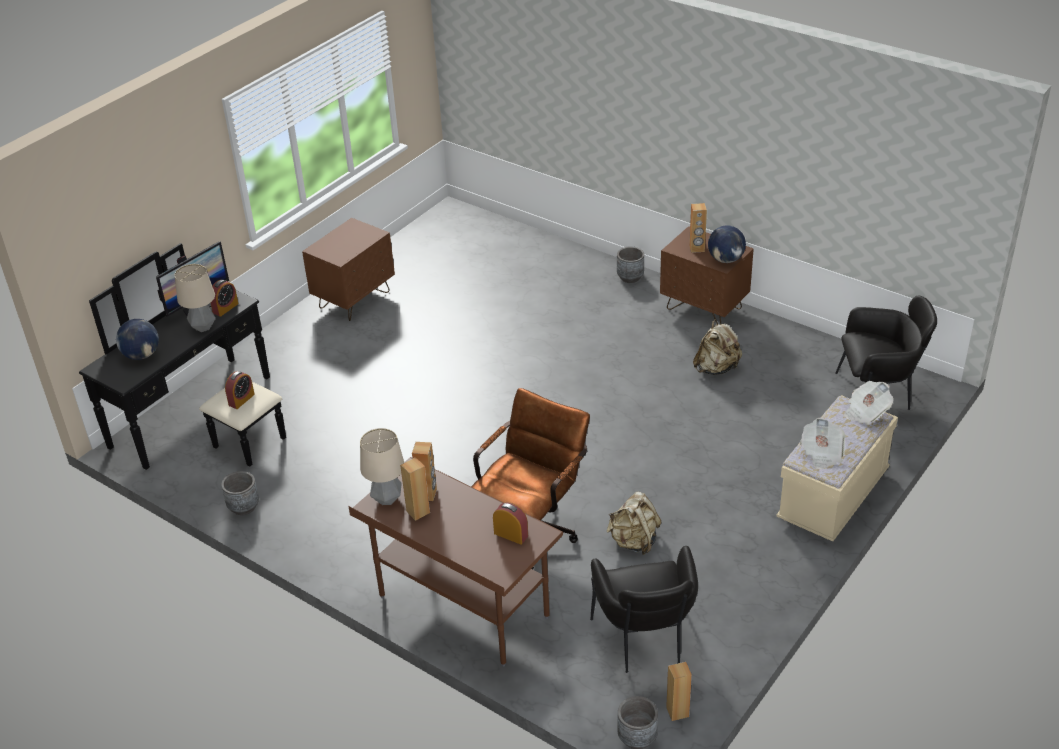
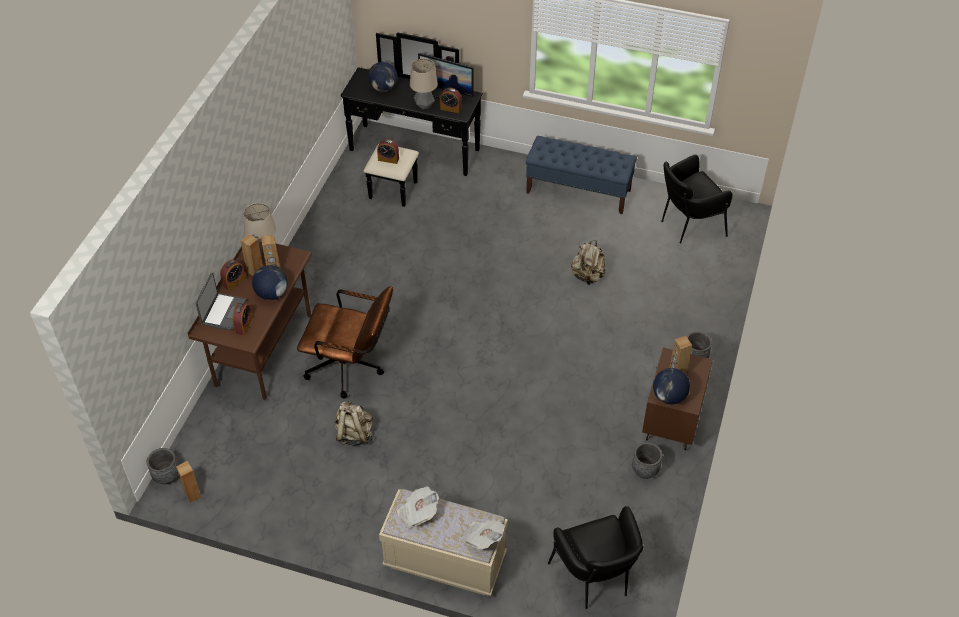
camera: 70 degrees right, 10 degrees up
grey planter [221,471,259,515] -> grey planter moved to [632,442,663,479]
brown nightstand [302,218,395,321] -> blue bench [526,136,637,214]
black armchair [590,546,698,673] -> black armchair moved to [661,155,732,243]
beige backpack [693,319,742,375] -> beige backpack moved to [571,240,606,285]
none -> laptop [195,272,247,331]
none -> alarm clock [220,259,246,291]
none -> globe [252,265,288,300]

